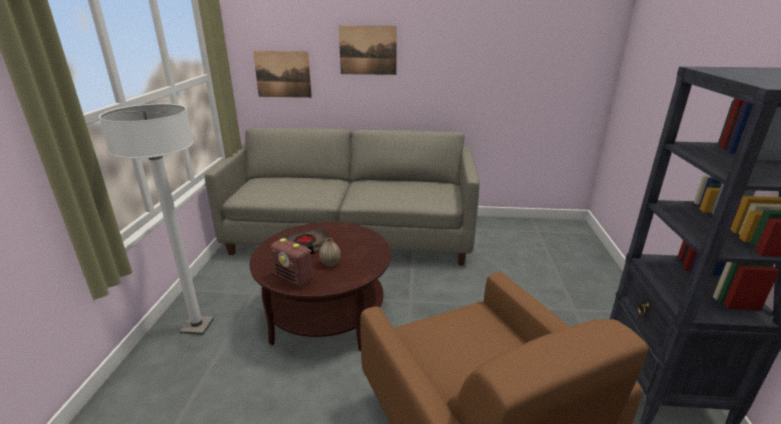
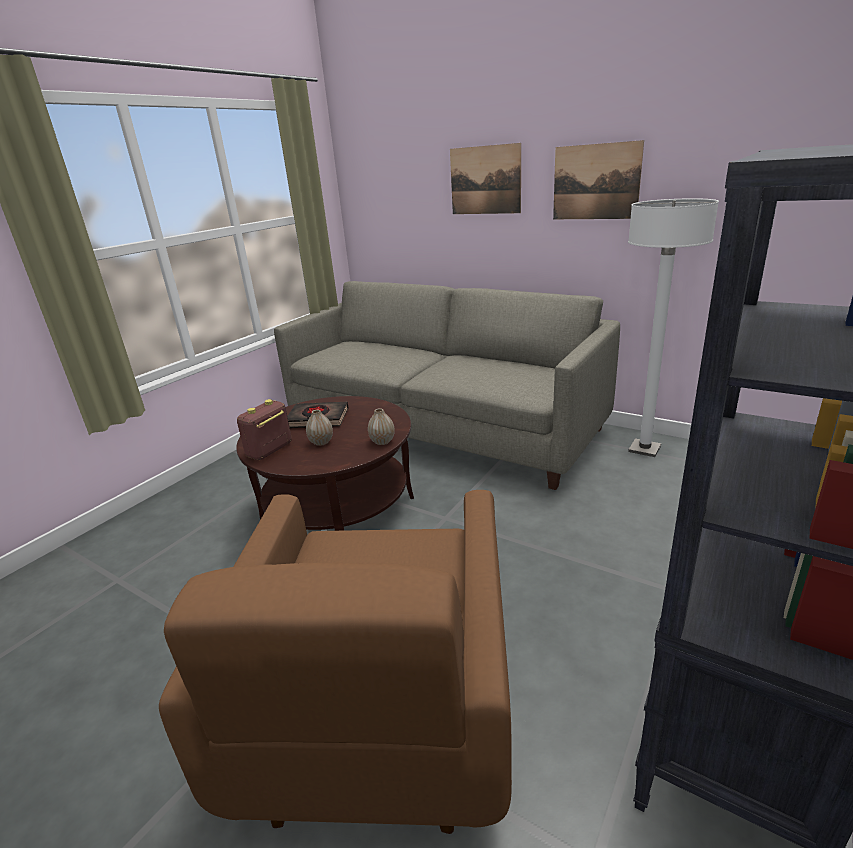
camera: 30 degrees right, 0 degrees up
white floor lamp [99,104,214,335] -> white floor lamp moved to [628,198,719,457]
picture [253,51,312,98] -> picture moved to [553,140,644,219]
radio [271,238,313,287] -> radio turned 60 degrees clockwise [237,399,292,460]
none -> vase [368,408,395,445]

